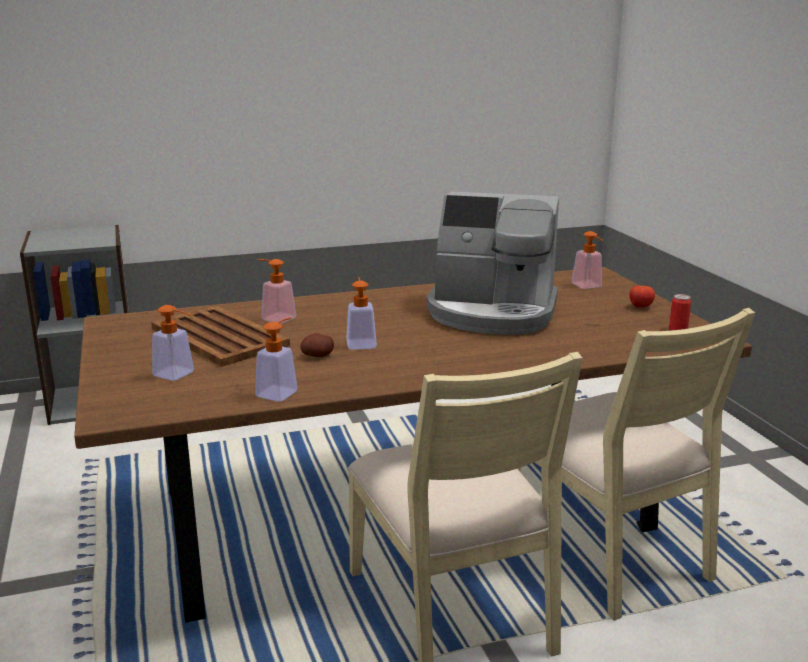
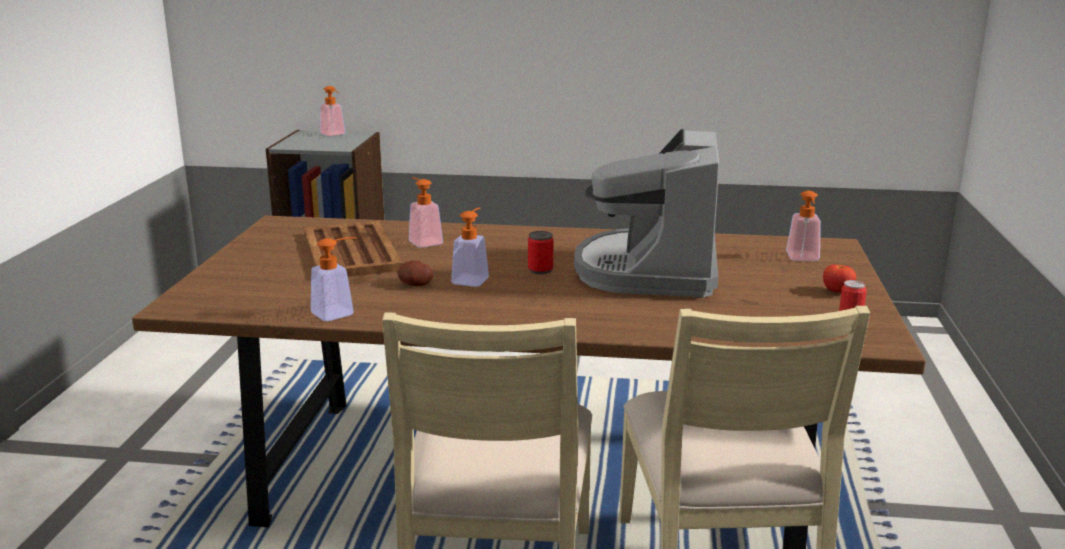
camera: 25 degrees right, 0 degrees up
soap dispenser [152,305,194,381] -> soap dispenser moved to [320,86,345,136]
coffee machine [427,191,559,335] -> coffee machine turned 60 degrees clockwise [574,129,719,298]
none -> can [528,231,553,274]

